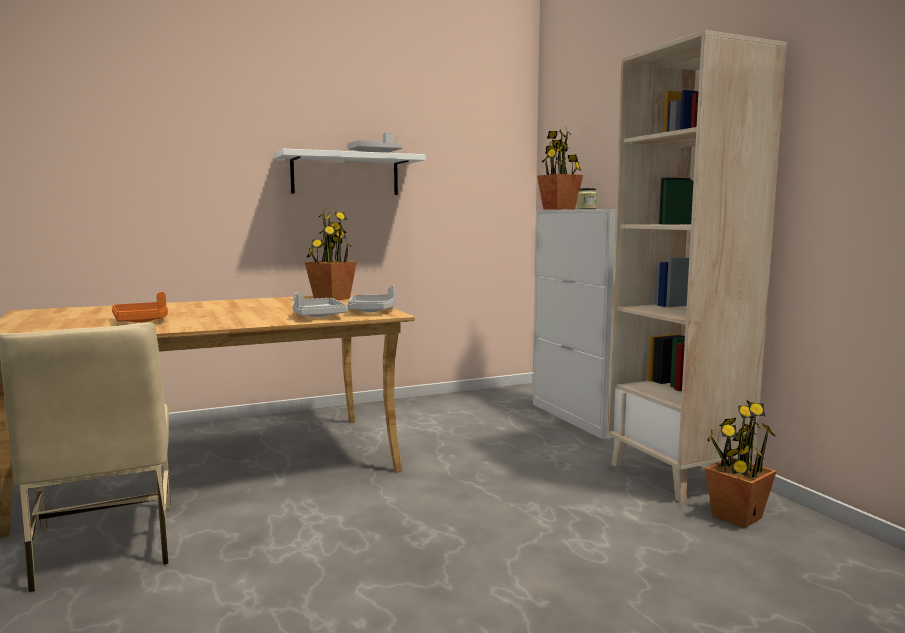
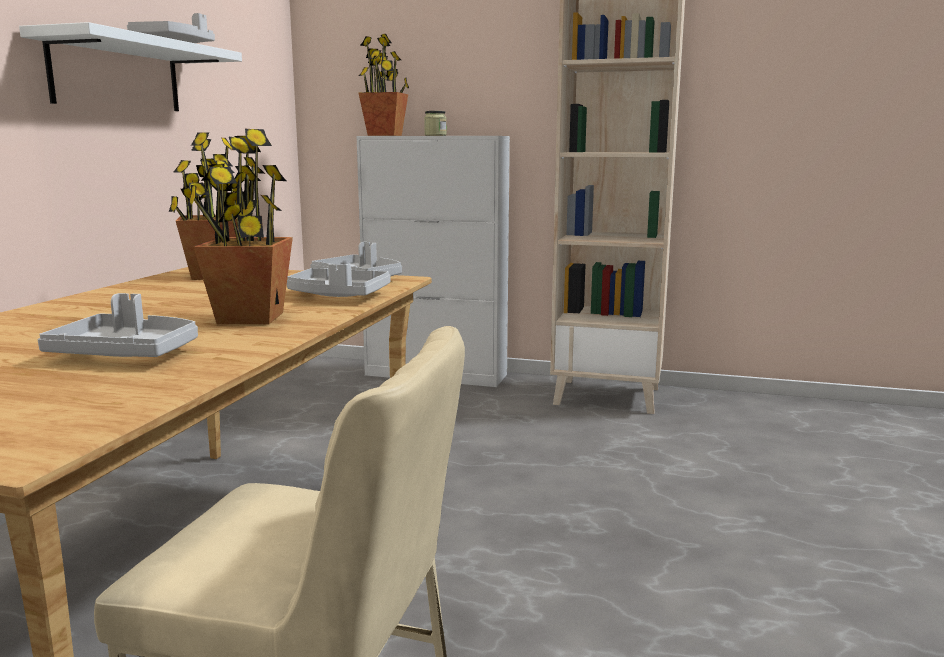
camera: 50 degrees left, 5 degrees up
orange tray [112,292,168,323] -> grey tray [37,293,198,357]
potted plant [705,400,777,528] -> potted plant moved to [187,129,293,324]

